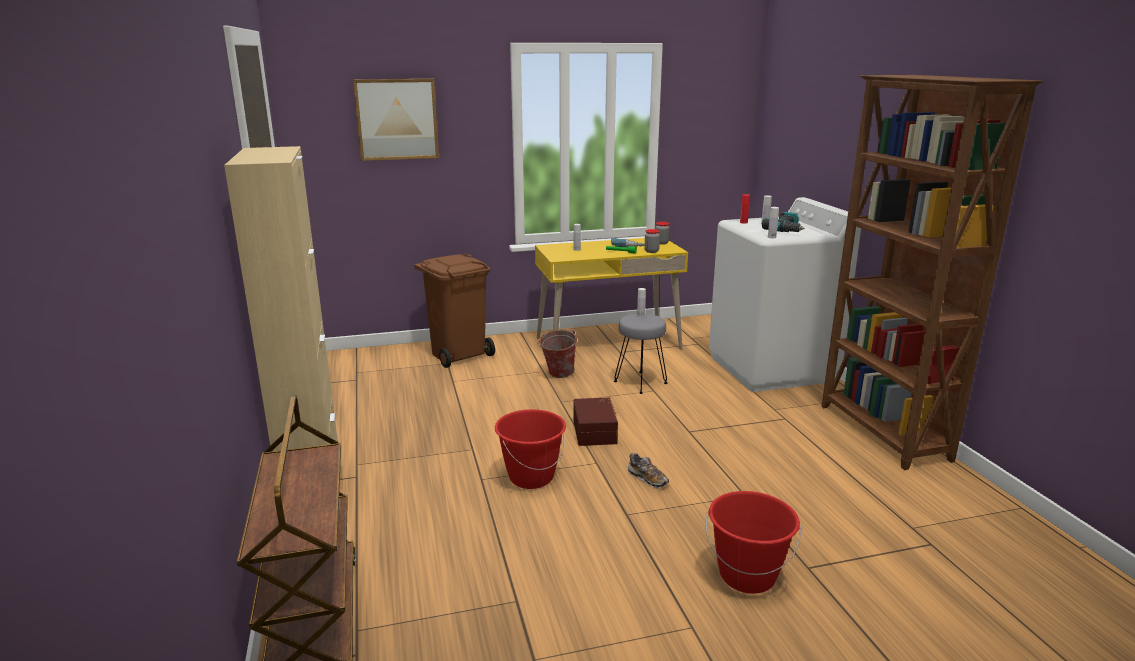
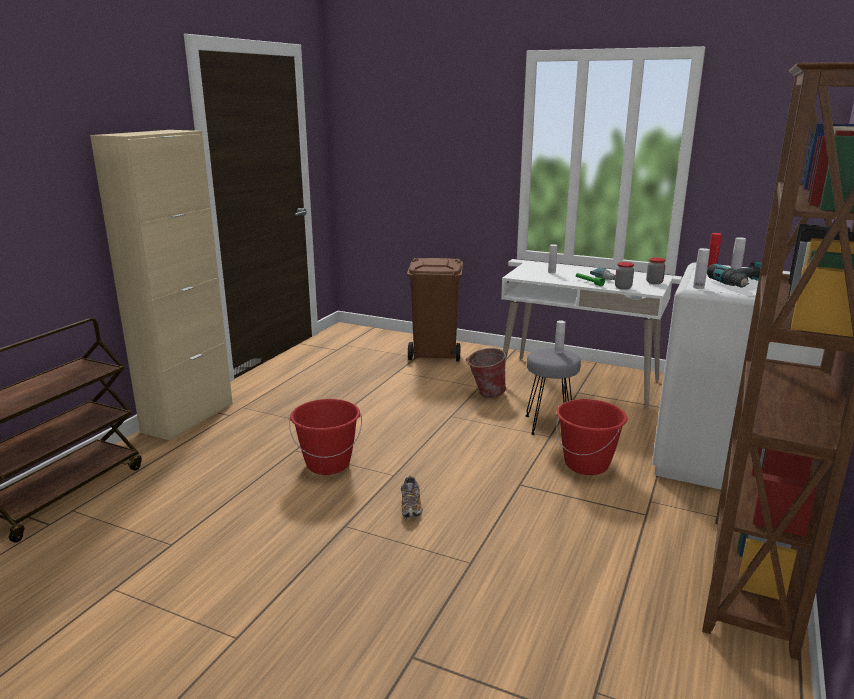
camera: 40 degrees right, 0 degrees up
picture [353,79,439,161] -> none
yellow desk [535,238,688,350] -> white desk [501,262,673,409]
brown storage box [573,398,618,446] -> none
red bucket [706,491,801,594] -> red bucket moved to [556,399,627,475]

